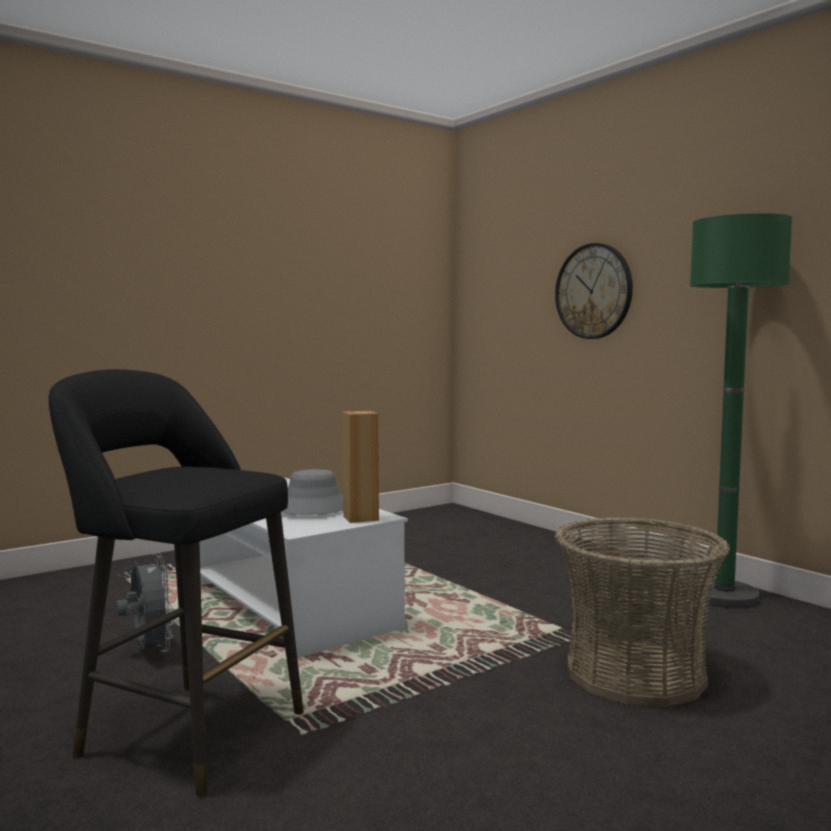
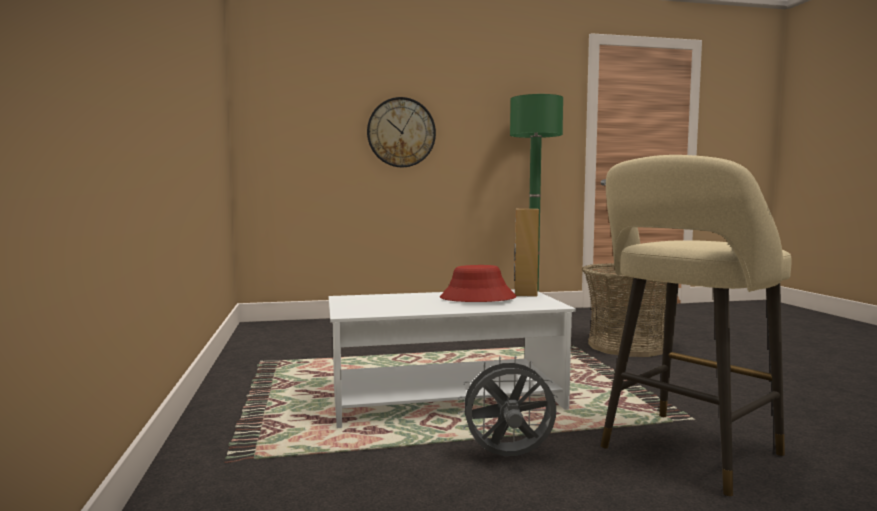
camera: 65 degrees left, 0 degrees up
black stool [49,369,304,797] -> beige stool [601,155,792,496]
grey hat [281,469,343,515] -> red hat [440,265,516,302]

